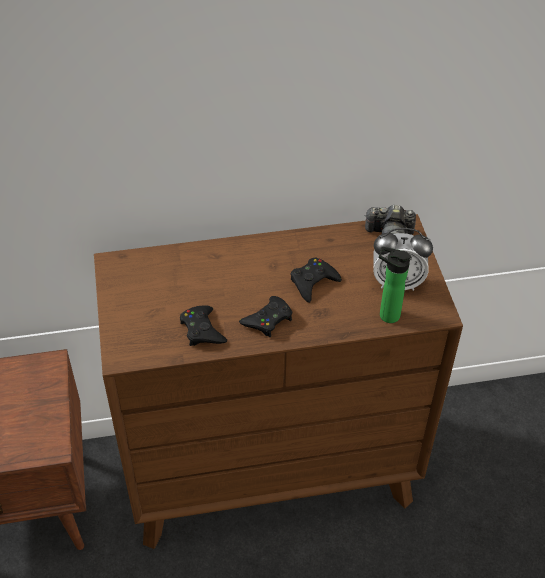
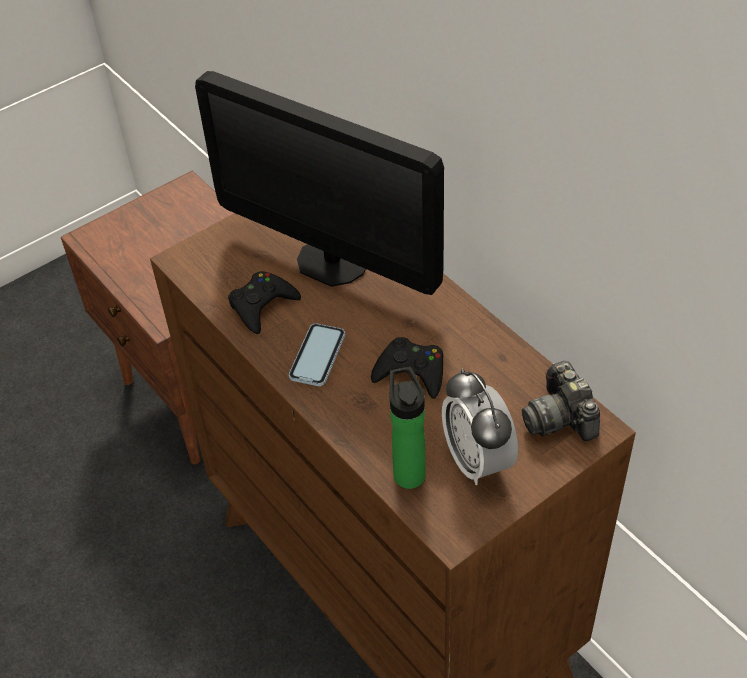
camera: 65 degrees right, 0 degrees up
black game controller [239,296,292,337] -> phone [289,323,345,386]
none -> monitor [195,71,444,295]

